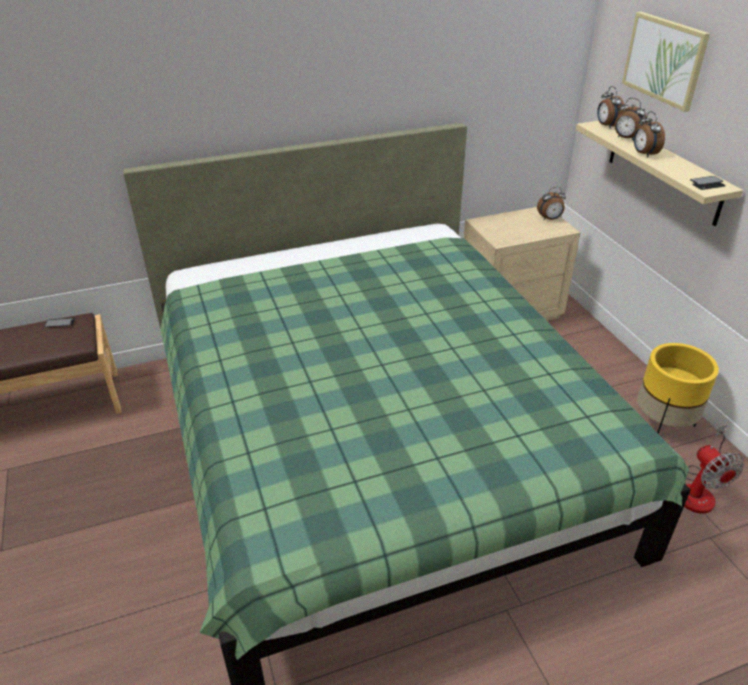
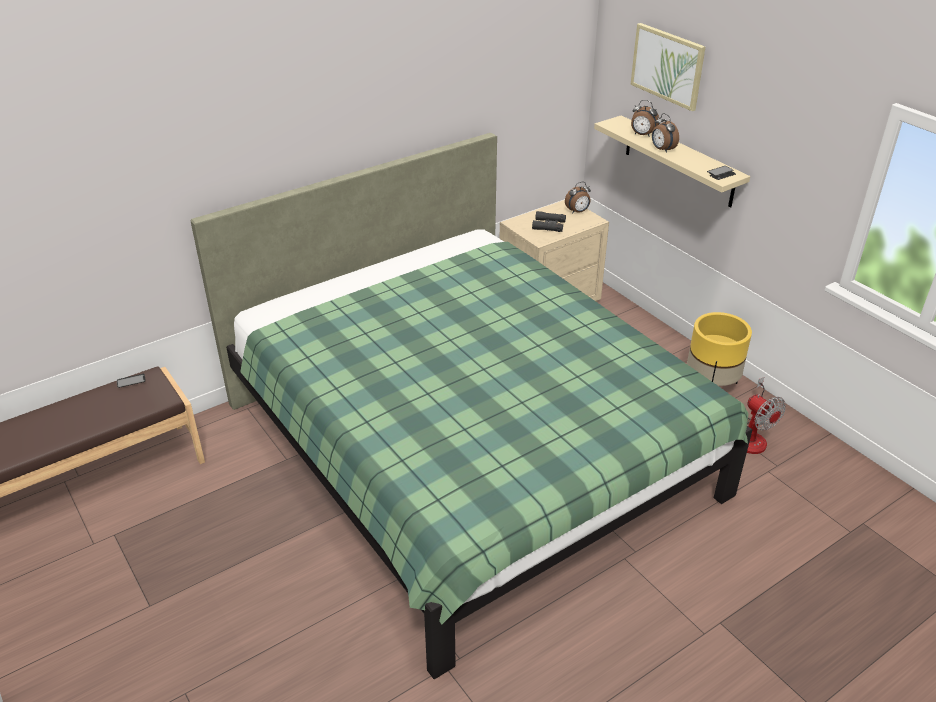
camera: 15 degrees left, 0 degrees up
alarm clock [597,86,624,129] -> none
none -> black binoculars [532,211,566,232]

